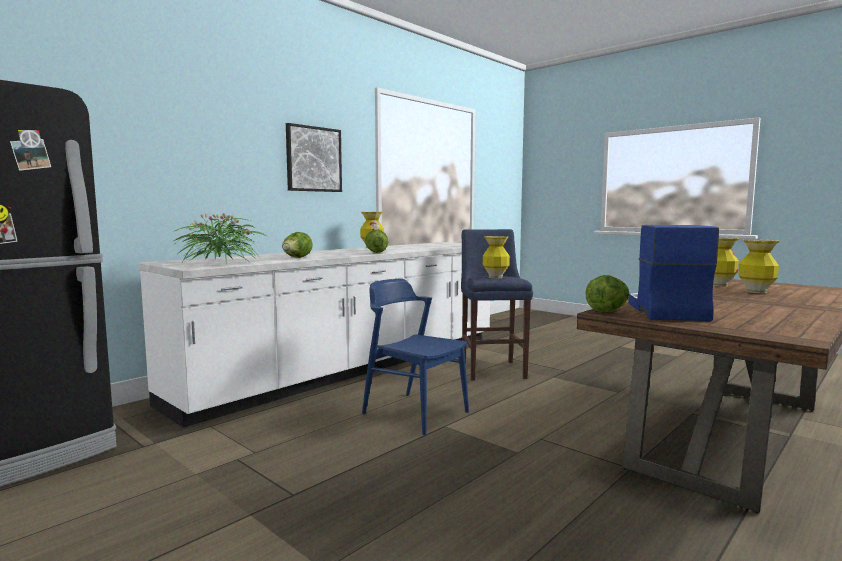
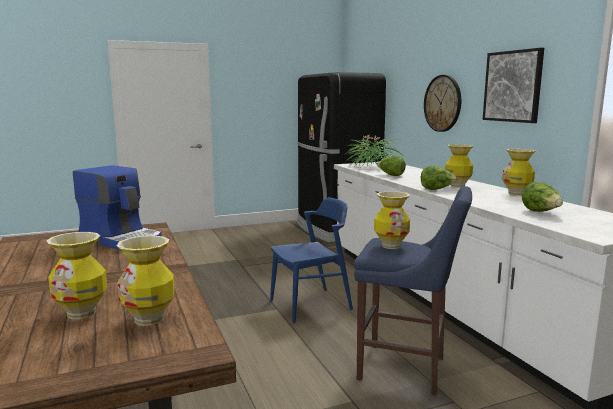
camera: 115 degrees right, 5 degrees up
lettuce [585,275,629,312] -> lettuce moved to [522,182,563,212]
none -> wall clock [424,75,461,132]
none -> vase [445,144,473,187]

